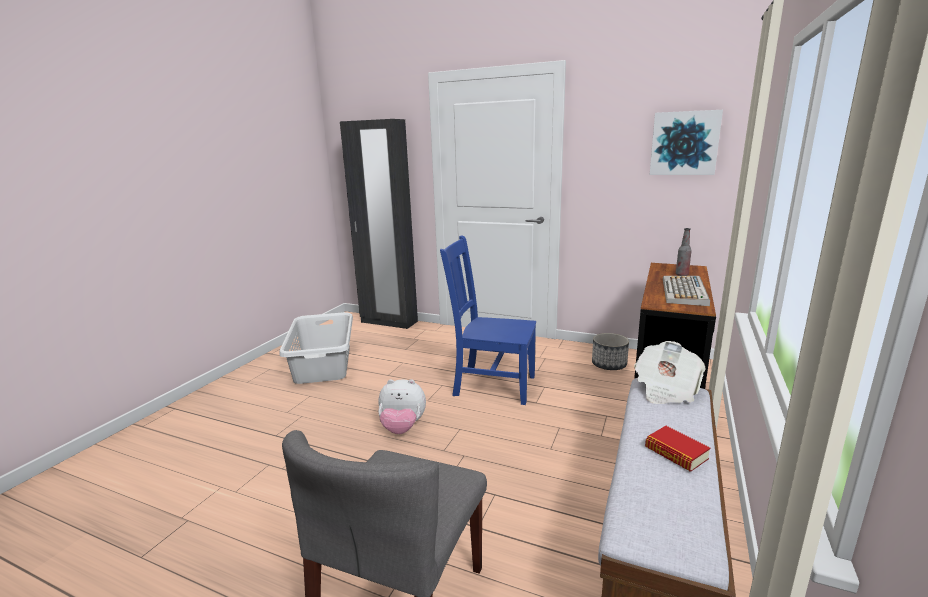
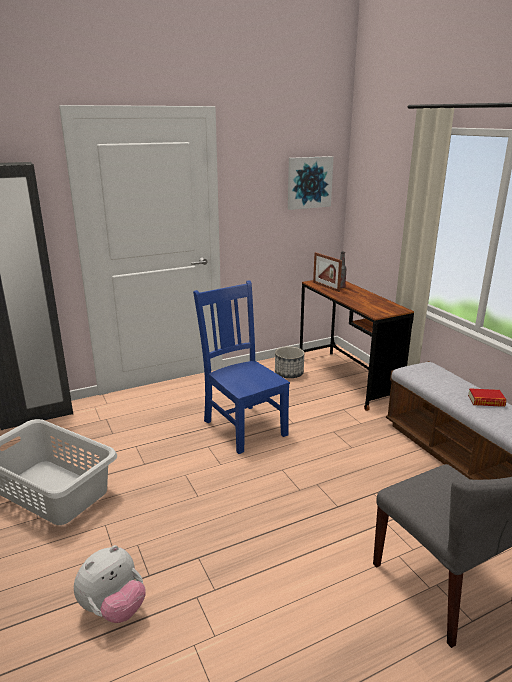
camera: 50 degrees left, 5 degrees up
plush toy [378,379,426,434] -> plush toy moved to [74,545,146,623]
blue chair [440,235,536,405] -> blue chair turned 90 degrees clockwise [193,280,290,454]
newspaper [634,341,706,404] -> none
keyboard [663,276,710,306] -> none
none -> picture frame [313,252,342,292]

